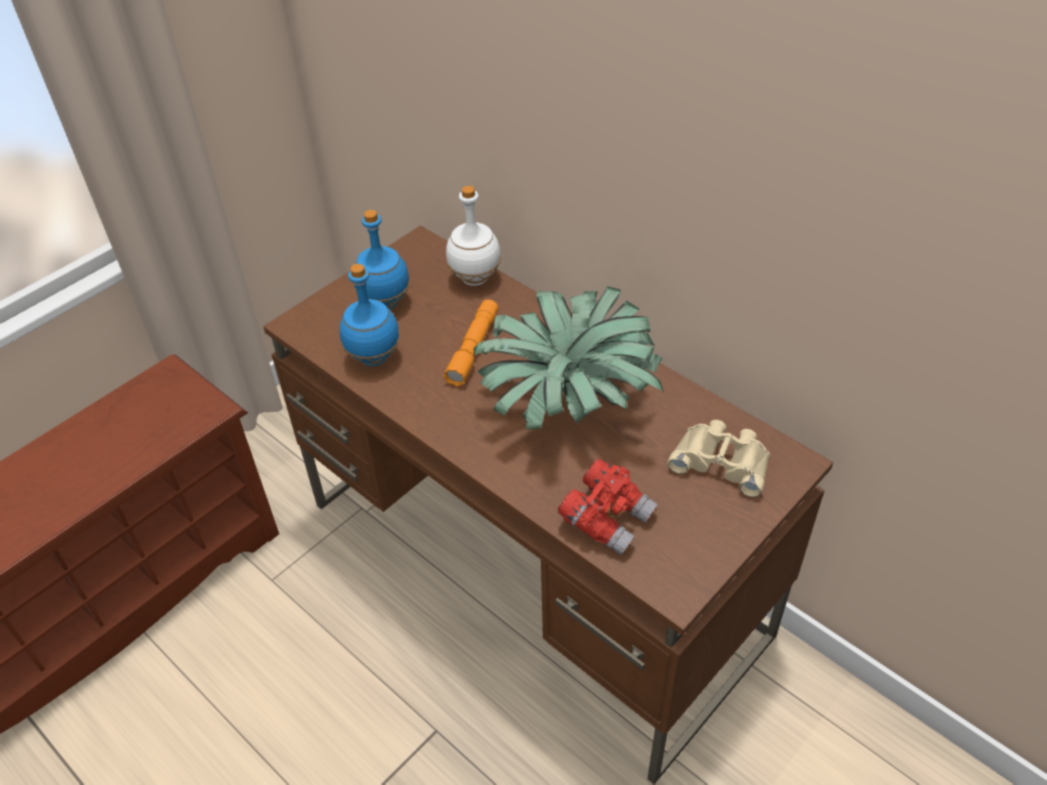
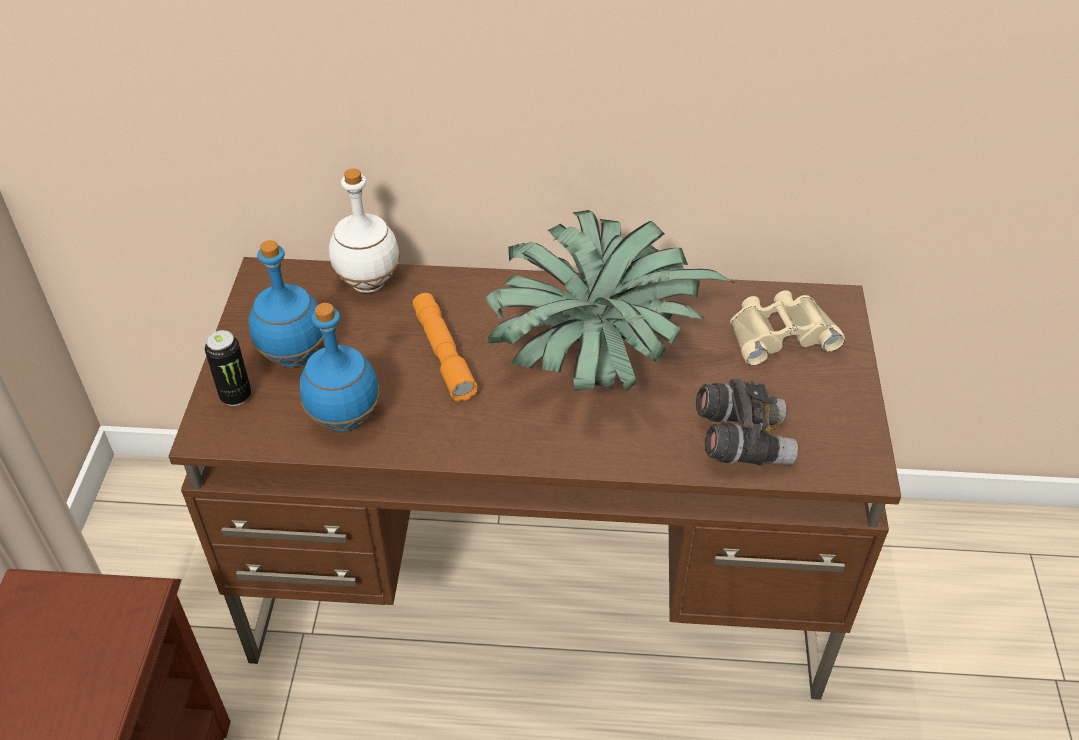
camera: 40 degrees left, 0 degrees up
red binoculars [558,459,658,555] -> grey binoculars [696,378,798,465]
none -> can [205,330,251,406]

